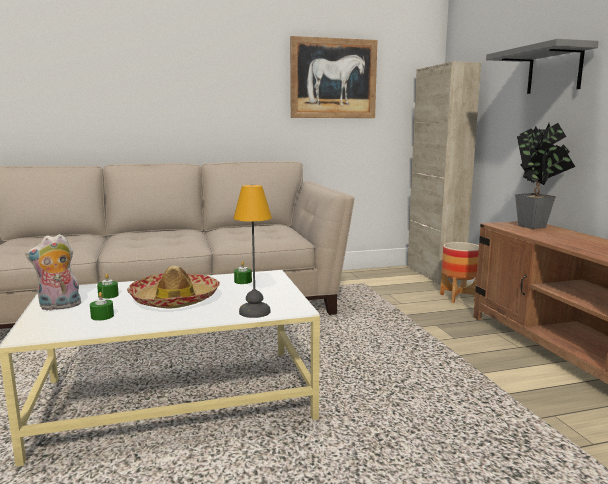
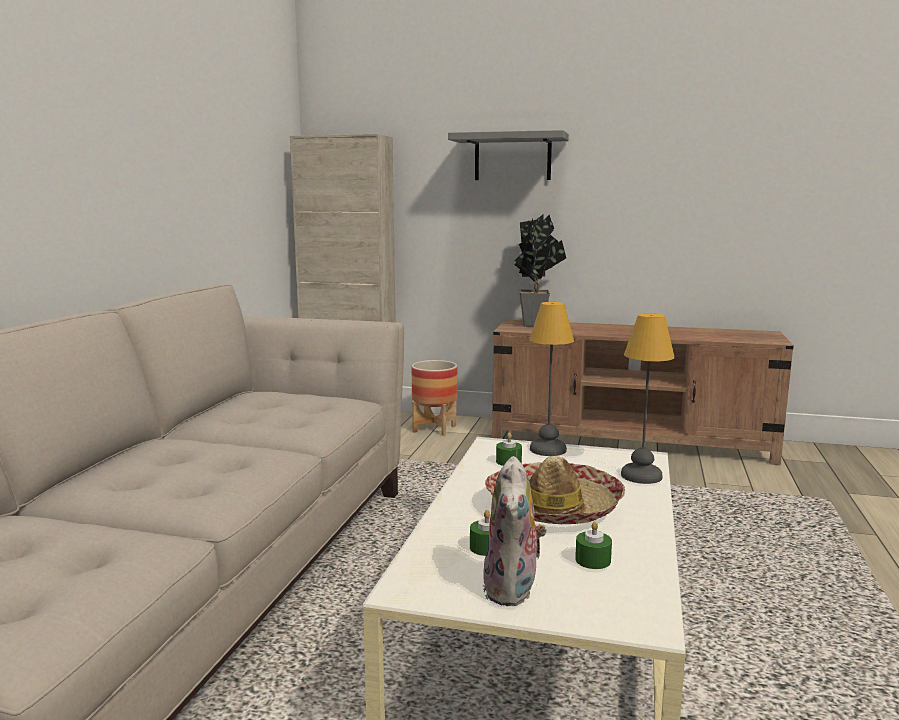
camera: 60 degrees left, 0 degrees up
picture [290,36,377,118] -> none
none -> table lamp [529,302,574,456]

